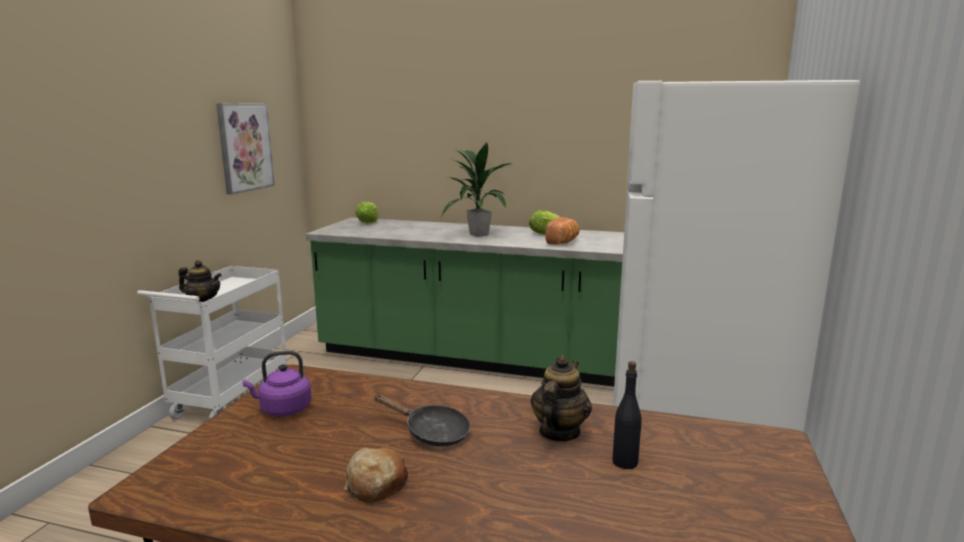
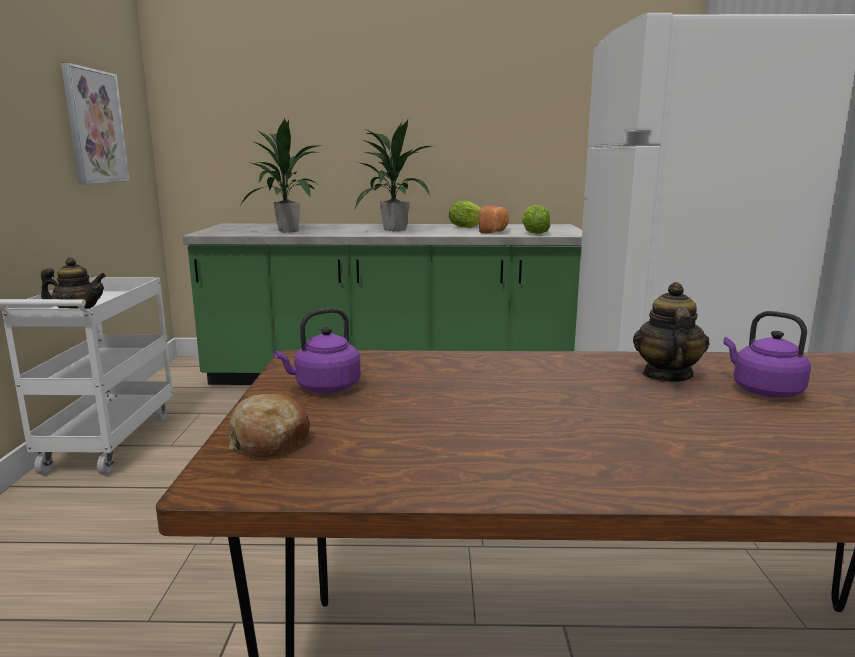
camera: 15 degrees left, 0 degrees up
bread [344,447,408,503] -> bread moved to [229,394,310,458]
lettuce [356,201,378,223] -> lettuce moved to [522,205,550,234]
black frying pan [374,394,470,446] -> none
black bottle [612,361,641,469] -> purple kettle [723,311,811,398]
none -> potted plant [241,118,325,232]

